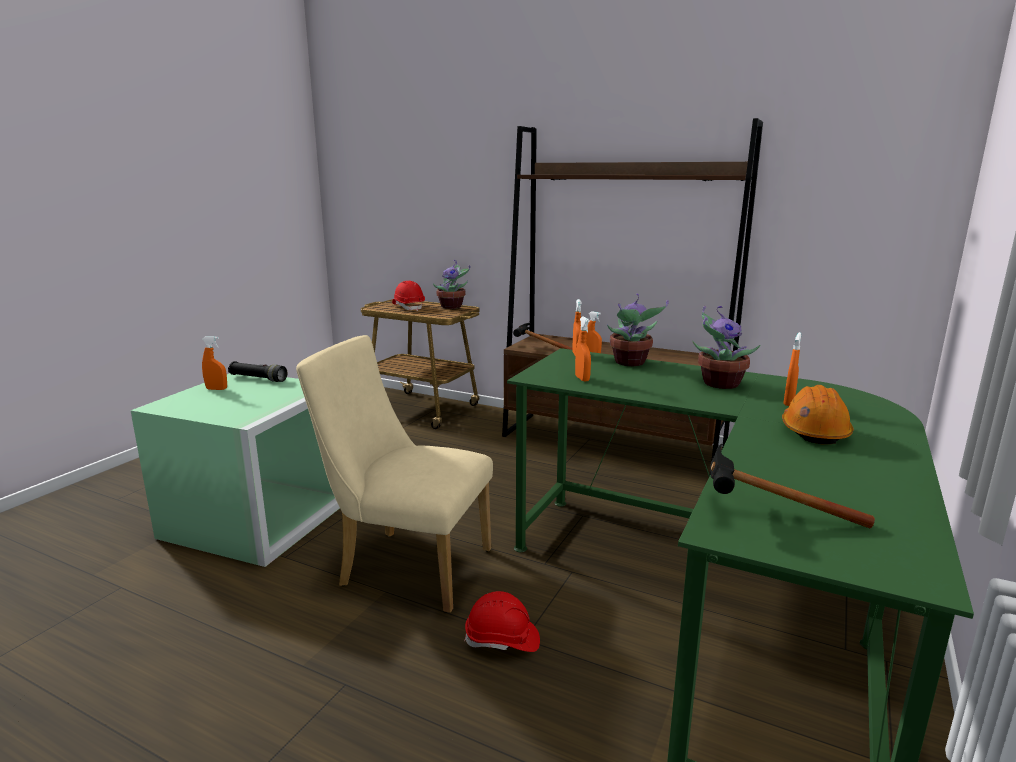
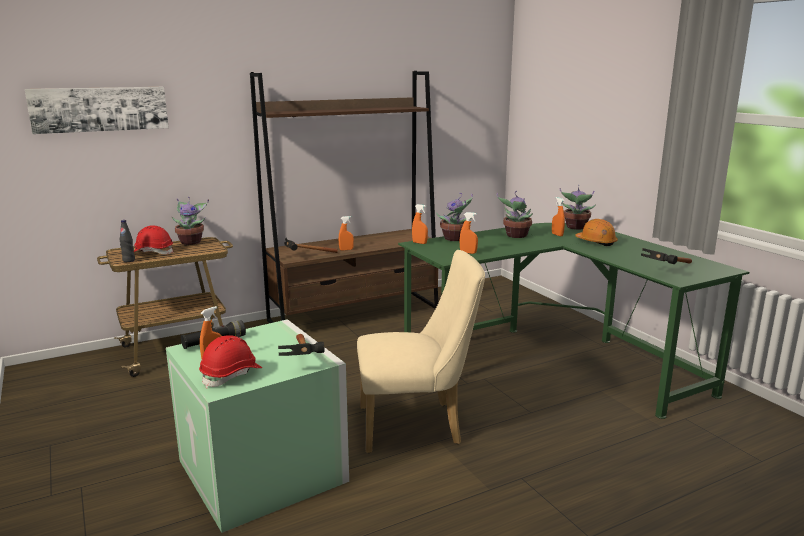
camera: 55 degrees left, 0 degrees up
beige chair [296,335,493,613] -> beige chair turned 150 degrees counterclockwise [357,250,485,453]
red hard hat [464,591,540,652] -> red hard hat moved to [199,335,262,388]
none -> picture [25,87,169,134]
none -> black bottle [120,220,135,262]
none -> hammer [278,334,325,356]
none -> potted plant [560,185,596,230]

